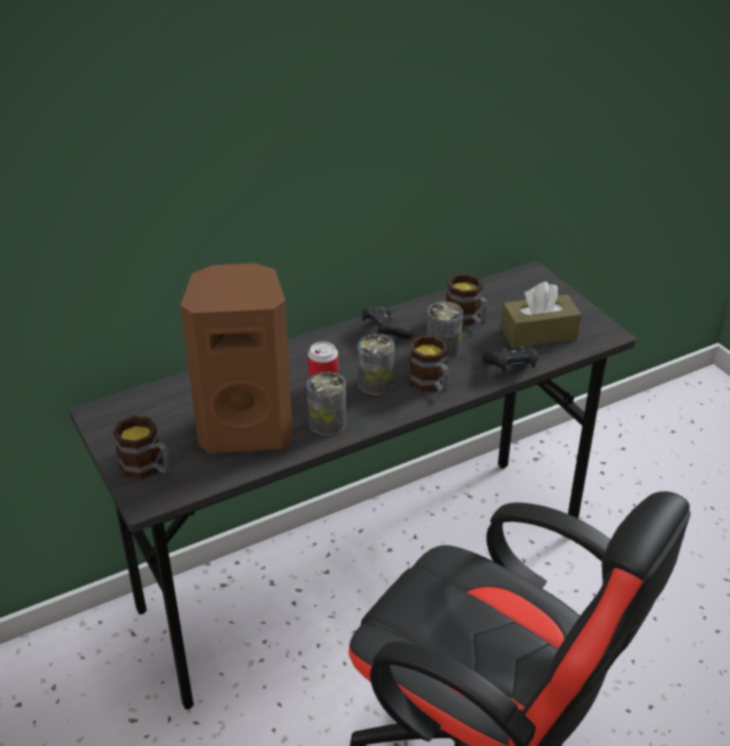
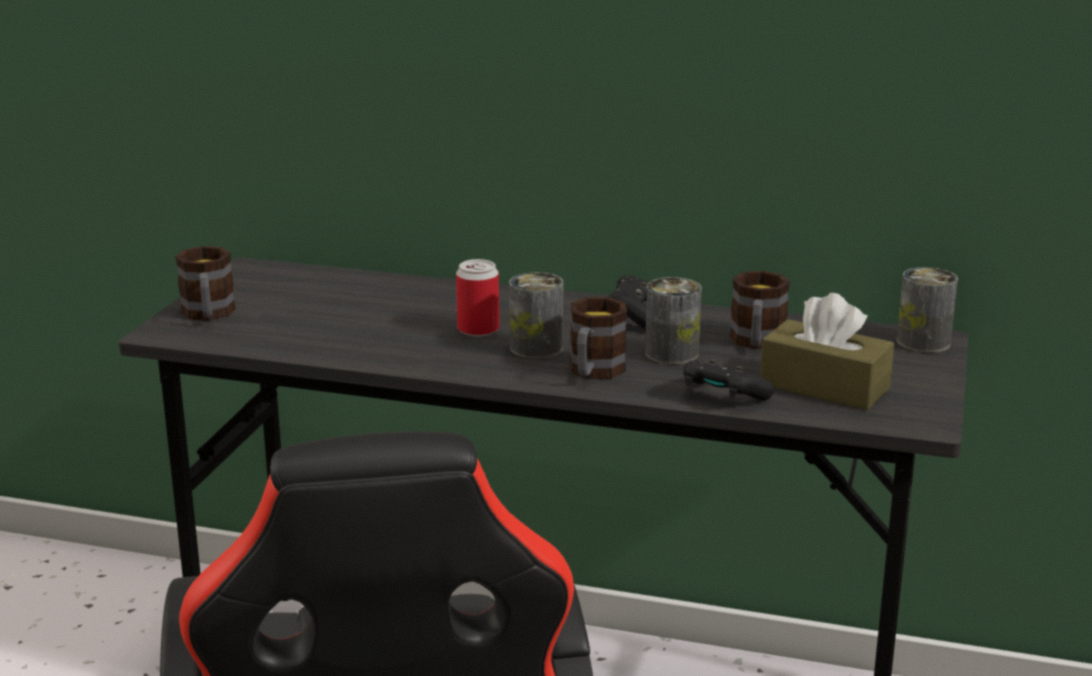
camera: 45 degrees right, 15 degrees down
brown speaker [181,263,293,453] -> none
can [307,372,346,436] -> can moved to [896,267,958,353]

